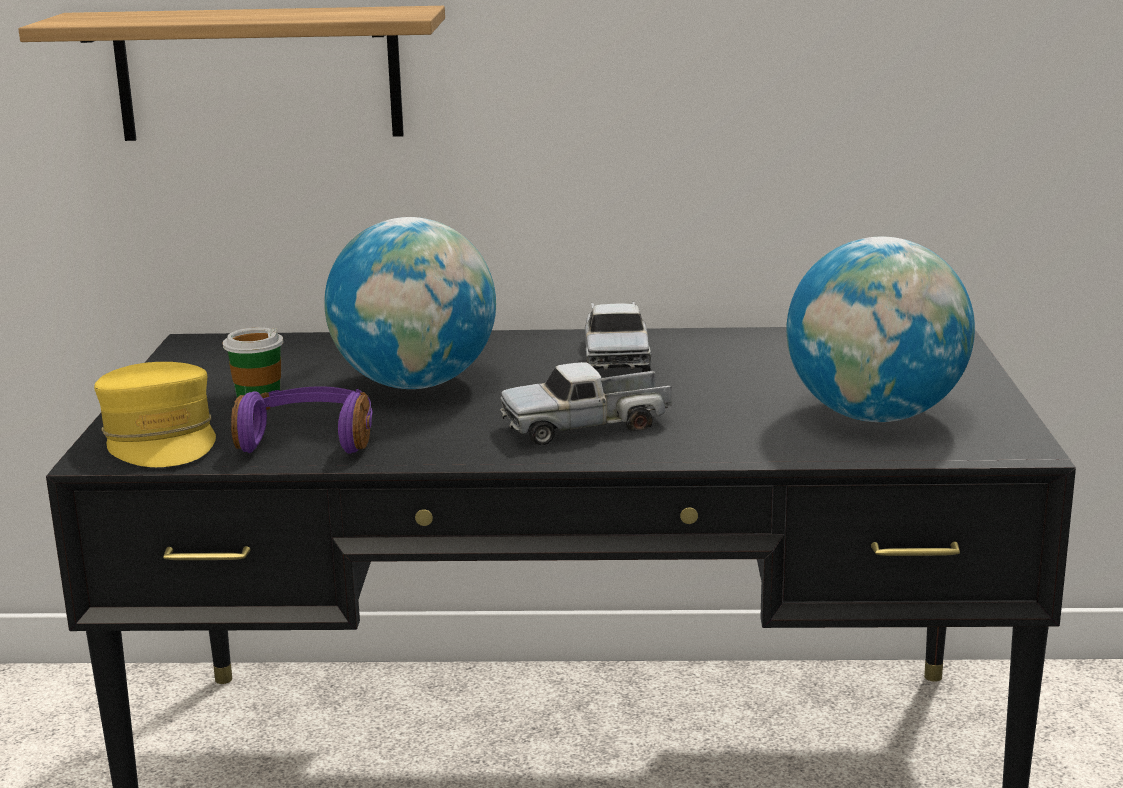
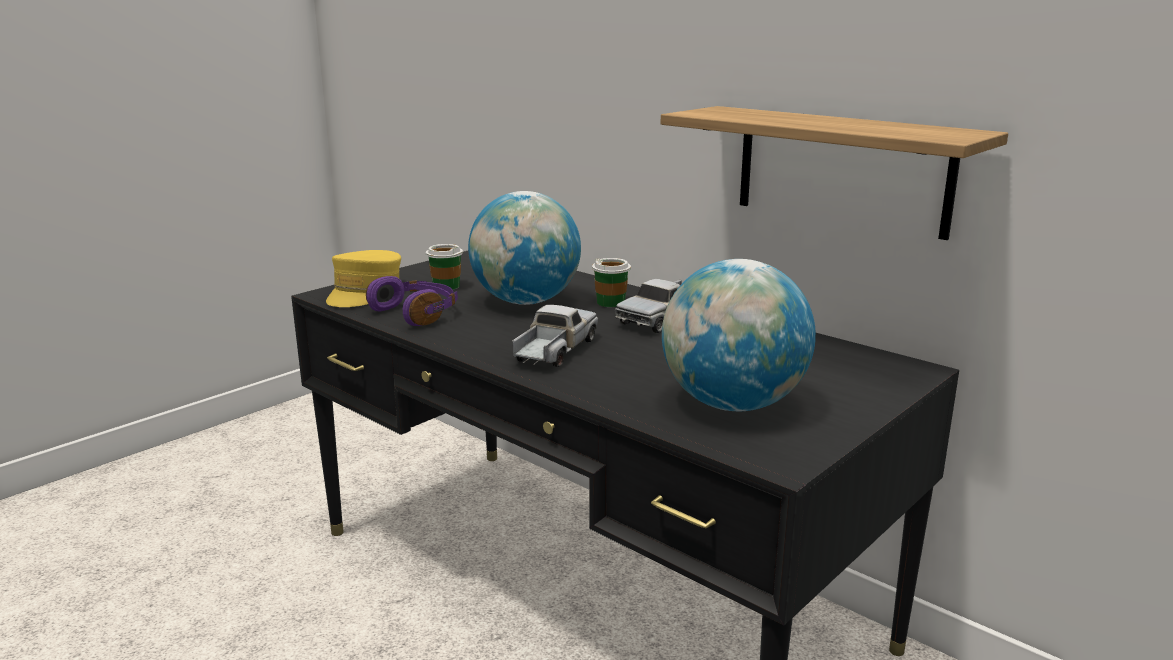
camera: 40 degrees right, 0 degrees up
shelf [18,6,445,141] -> shelf moved to [661,106,1008,240]
toy truck [500,362,672,445] -> toy truck turned 90 degrees clockwise [512,305,598,367]
none -> cup [592,258,631,307]

